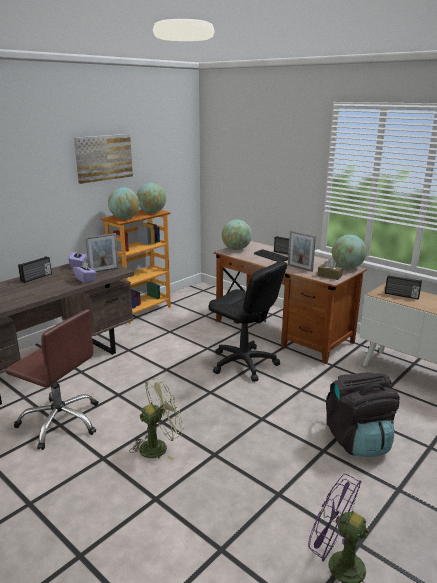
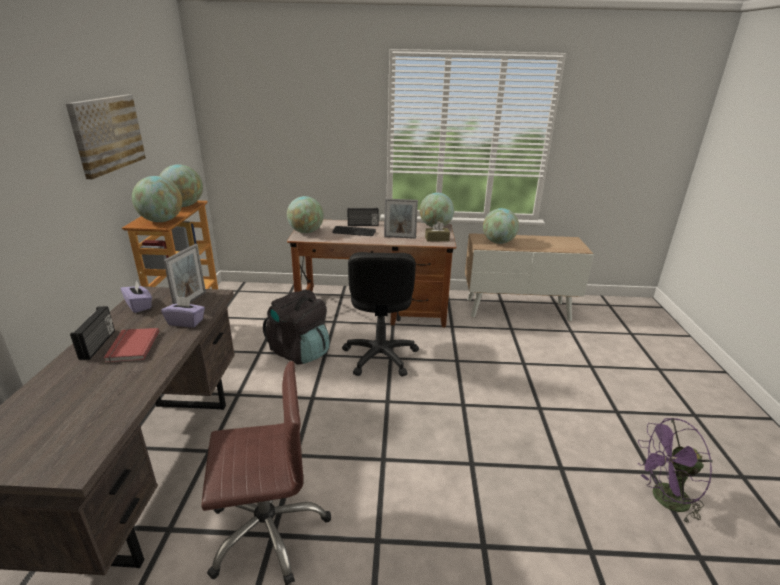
camera: 40 degrees left, 5 degrees up
green fan [129,378,184,461] -> none
black office chair [208,261,287,382] -> black office chair turned 90 degrees clockwise [342,252,419,376]
black backpack [326,372,400,457] -> black backpack moved to [263,290,329,365]
radio [385,275,422,299] -> globe [483,208,519,244]
none -> red book [104,328,159,362]

